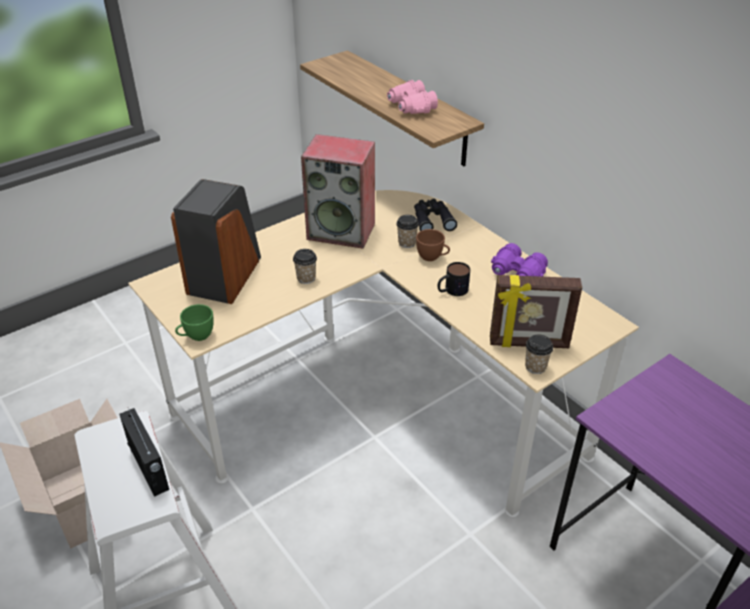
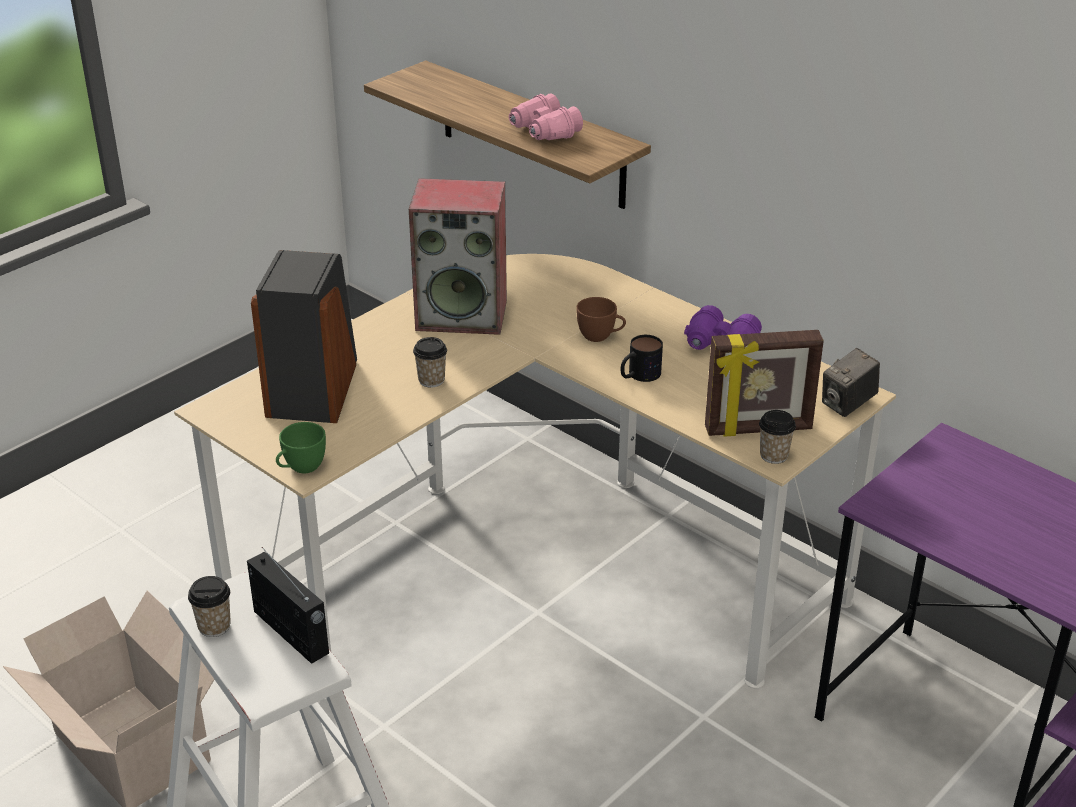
camera: 10 degrees left, 5 degrees down
cup [396,215,419,248] -> cup moved to [188,576,231,637]
black binoculars [414,198,457,231] -> none
none -> camera [822,348,880,417]

